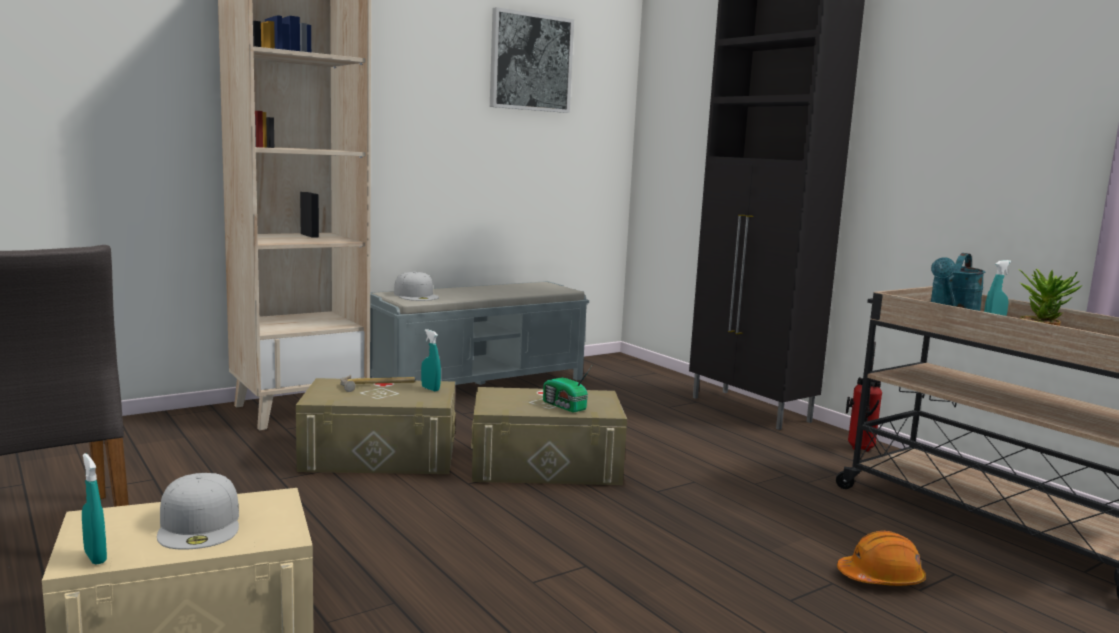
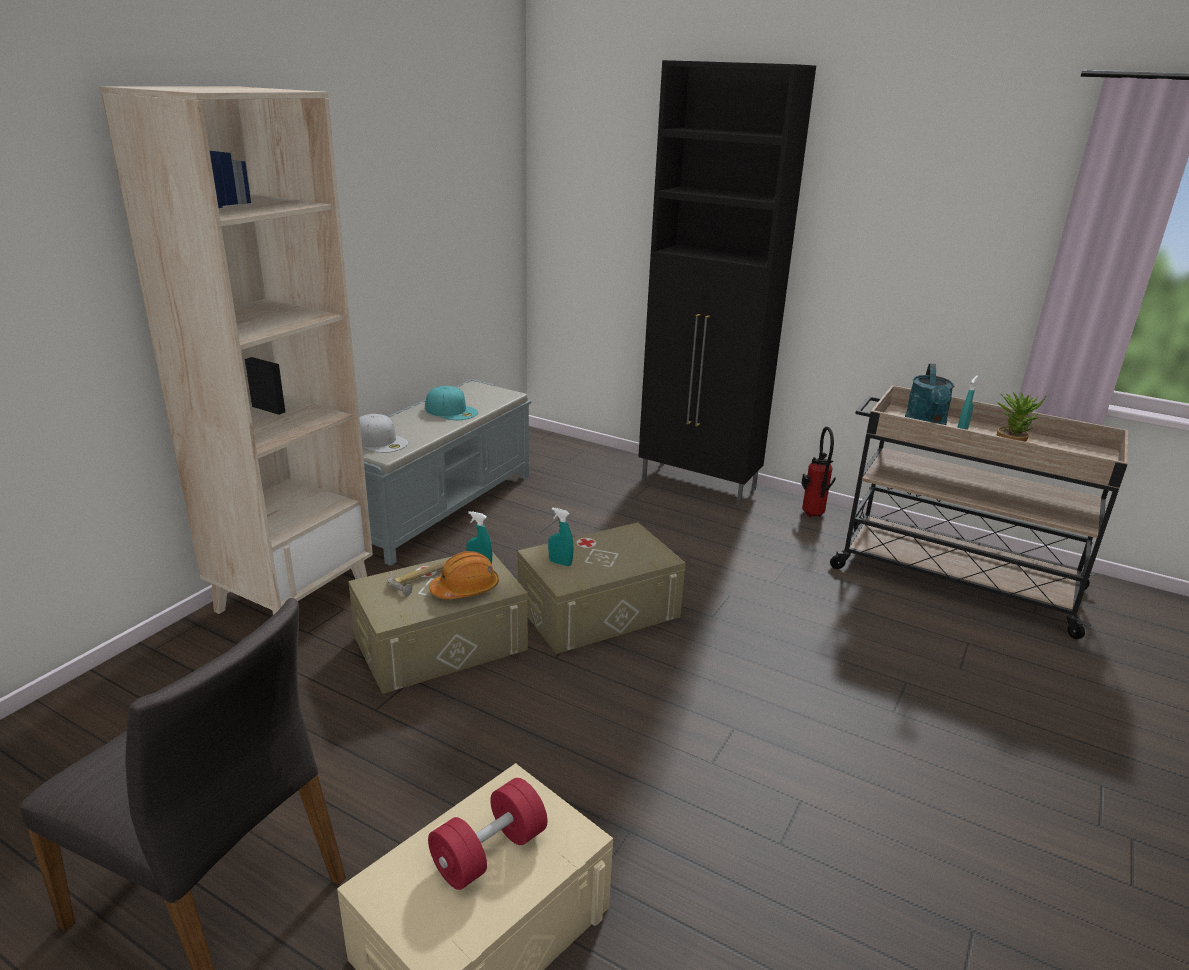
camera: 25 degrees left, 15 degrees up
turquoise spray bottle [82,453,107,565] -> turquoise spray bottle moved to [548,507,574,566]
white cap [157,473,239,550] -> red dumbbell [428,778,547,890]
picture [490,7,574,113] -> none
radio [543,366,592,413] -> none
orange hard hat [837,531,926,586] -> orange hard hat moved to [429,551,499,599]
none -> turquoise cap [425,386,478,420]

